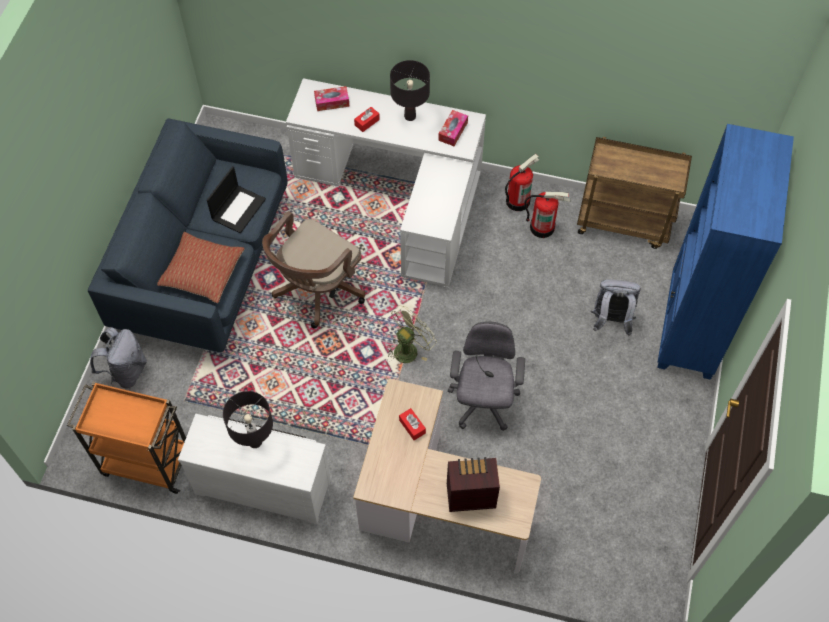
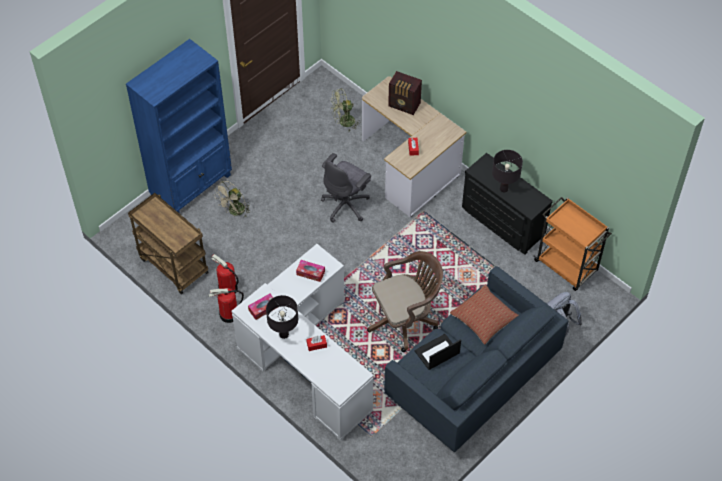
camera: 150 degrees left, 5 degrees down
white dresser [178,414,331,524] -> black dresser [462,153,553,255]
tissue box [314,86,350,111] -> tissue box moved to [296,260,325,282]
green fan [387,305,436,363] -> green fan moved to [331,88,360,131]
grey backpack [591,279,641,336] -> beige fan [214,181,250,217]

